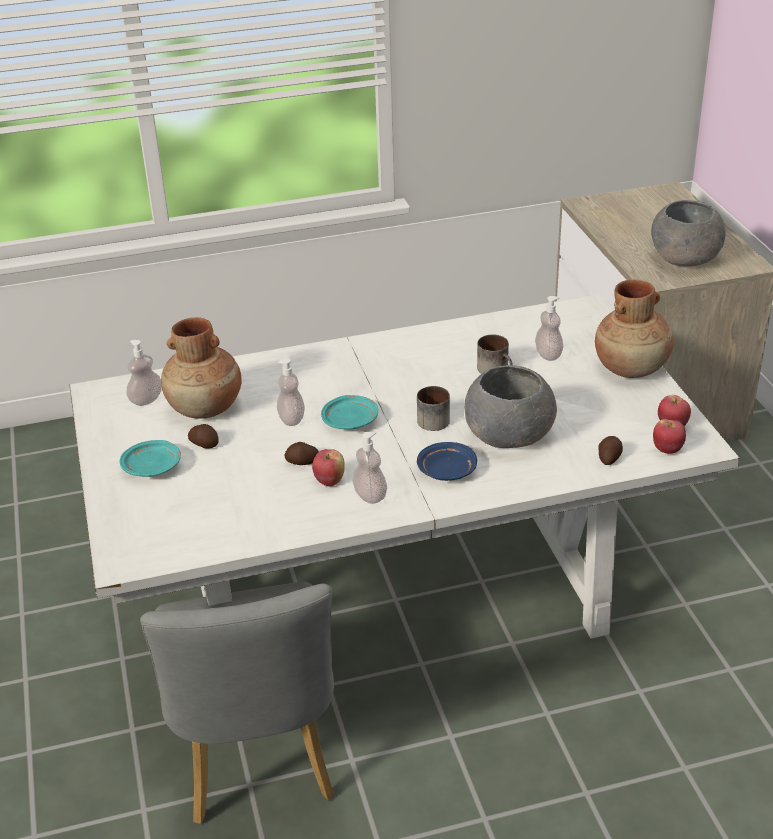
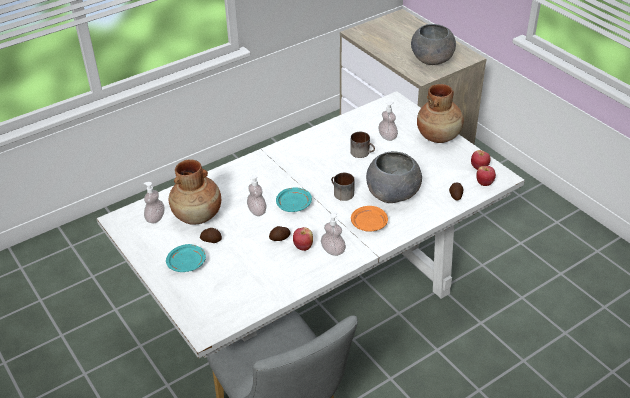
camera: 20 degrees left, 5 degrees up
blue plate [417,442,477,481] -> orange plate [351,206,388,232]

